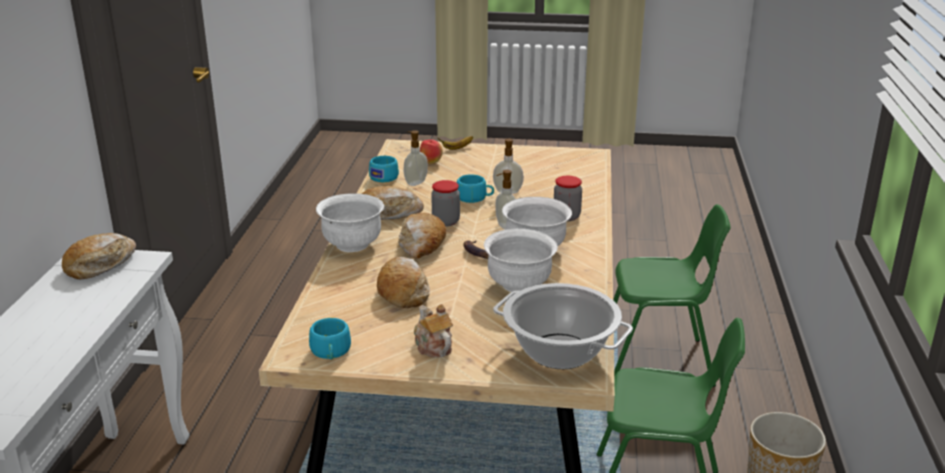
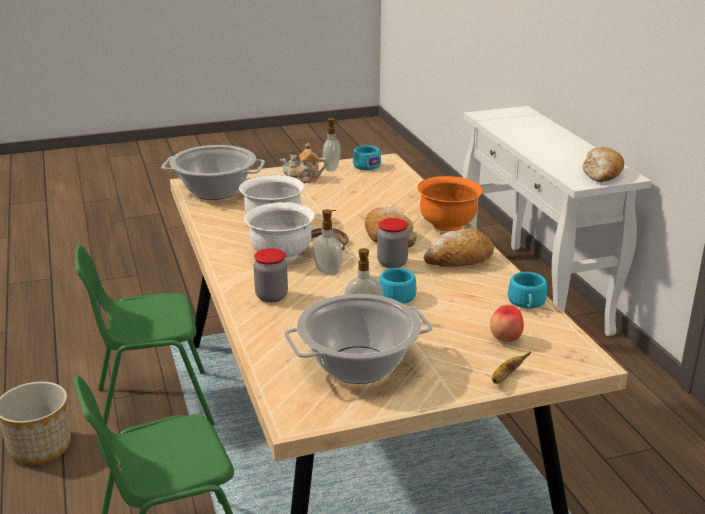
camera: 155 degrees right, 0 degrees up
white bowl [316,193,384,252] -> orange bowl [417,176,483,231]
bread [377,257,430,308] -> none
soap dispenser [404,130,428,186] -> soap dispenser moved to [323,118,341,171]
teapot [414,304,453,358] -> teapot turned 135 degrees clockwise [280,142,327,183]
none -> cooking pot [284,294,433,384]

